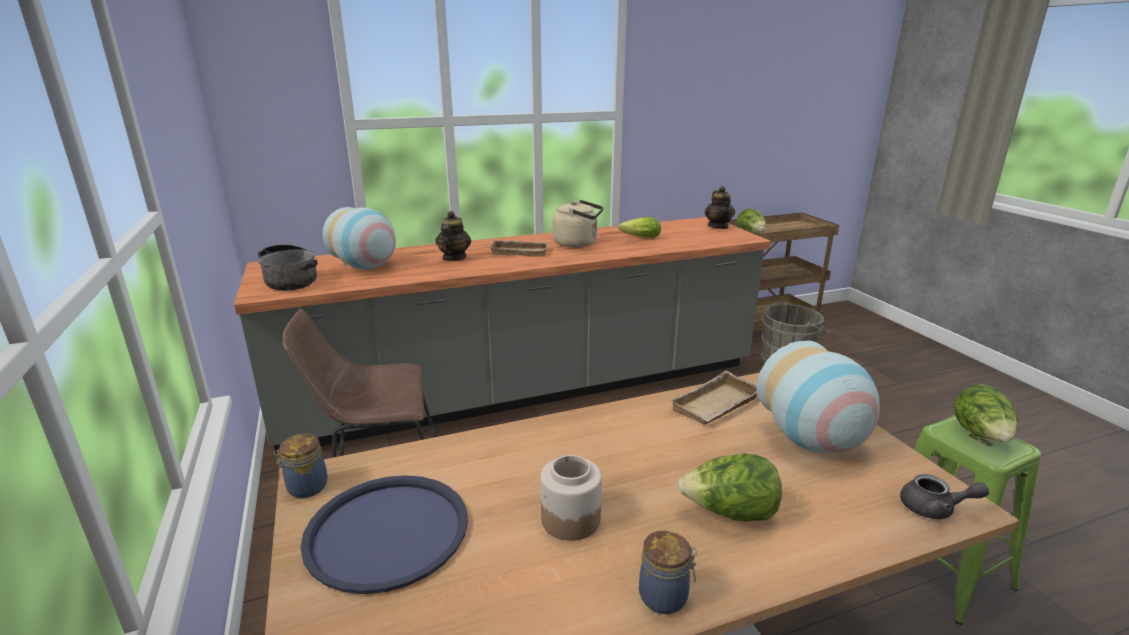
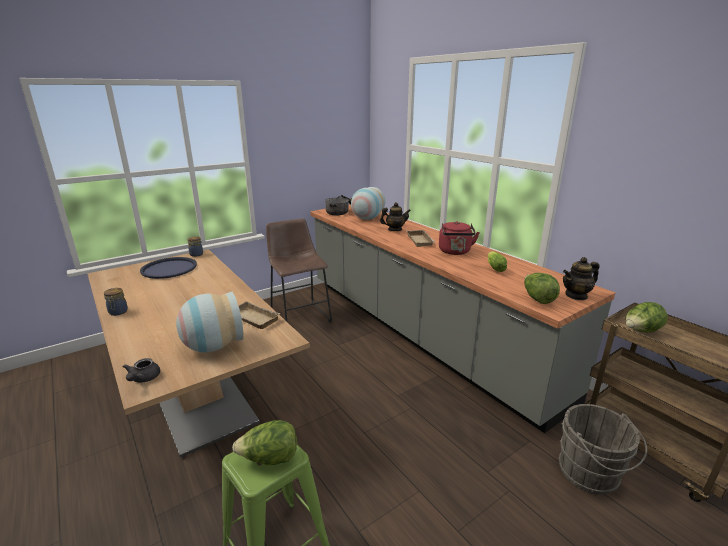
camera: 75 degrees right, 0 degrees up
jar [540,455,602,541] -> none
beige kettle [553,200,604,248] -> red kettle [439,221,480,255]
lettuce [678,454,782,522] -> lettuce moved to [524,273,560,304]

